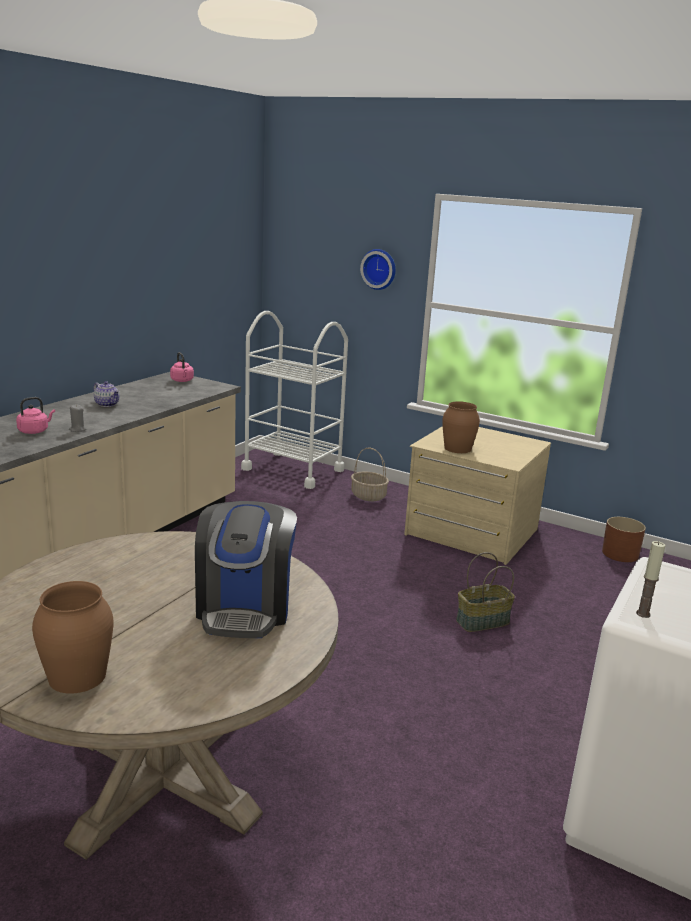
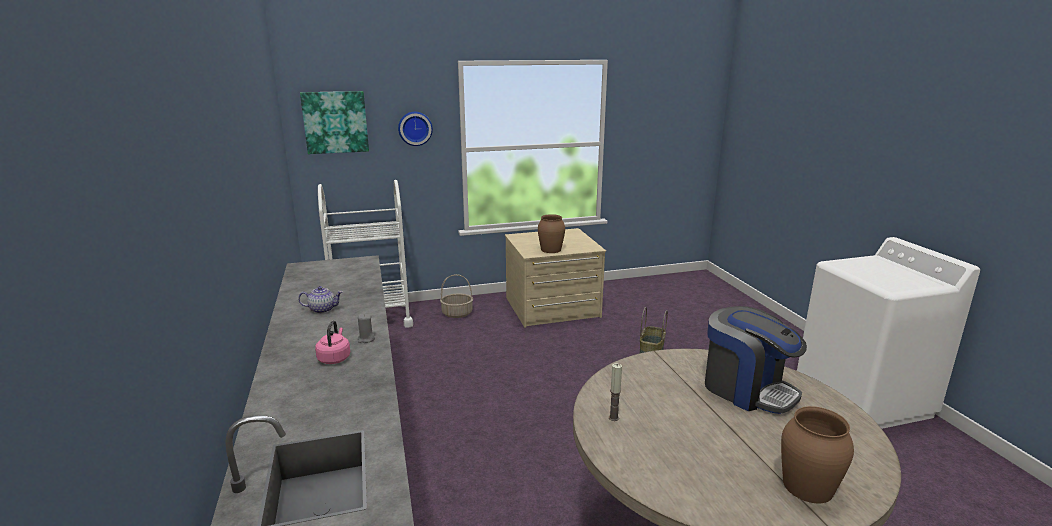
camera: 45 degrees left, 0 degrees up
pink kettle [170,352,194,382] -> none
brown planter [602,517,646,562] -> none
candle [636,541,665,618] -> candle moved to [609,363,622,421]
none -> picture [300,91,369,154]

